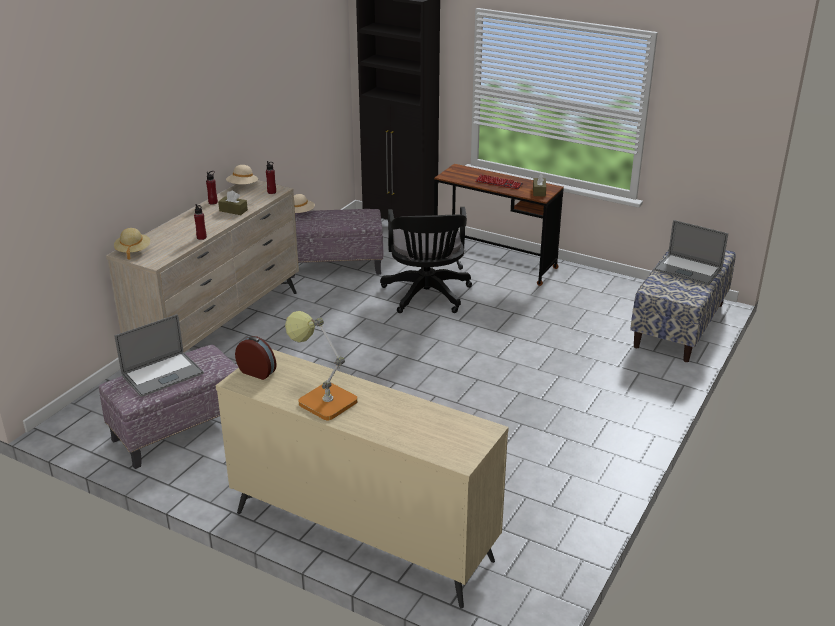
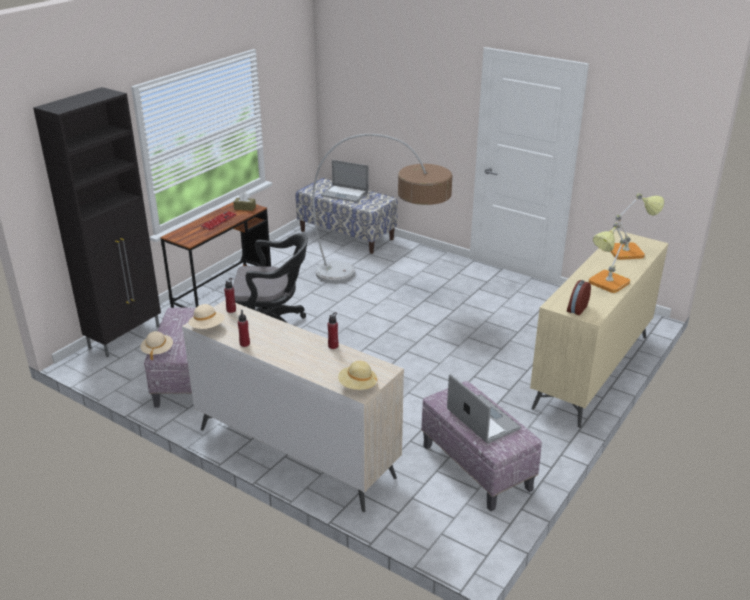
camera: 85 degrees left, 0 degrees up
brown tissue box [218,190,248,215] -> none
laptop [654,220,728,285] -> laptop turned 75 degrees clockwise [321,160,368,202]
none -> floor lamp [313,134,452,283]
none -> table lamp [610,193,665,260]

